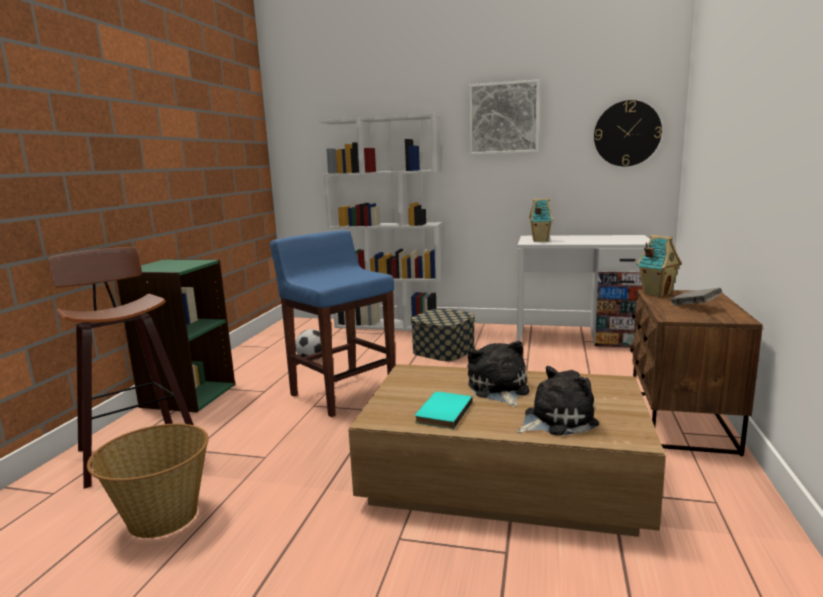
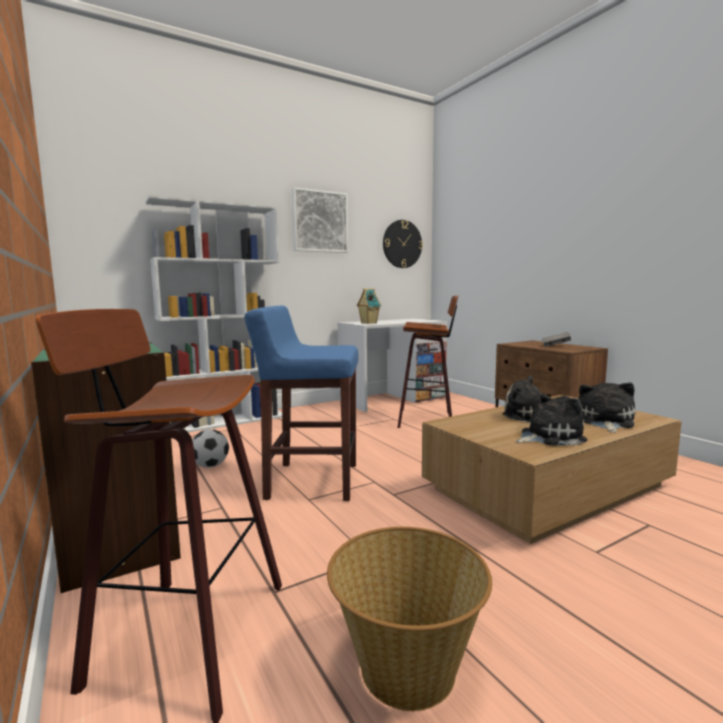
camera: 45 degrees left, 5 degrees down
storage box [411,308,475,361] -> none
turquoise book [415,392,473,429] -> plush toy [516,394,588,446]
toy house [636,235,682,297] -> none
none -> stool [397,296,459,428]

